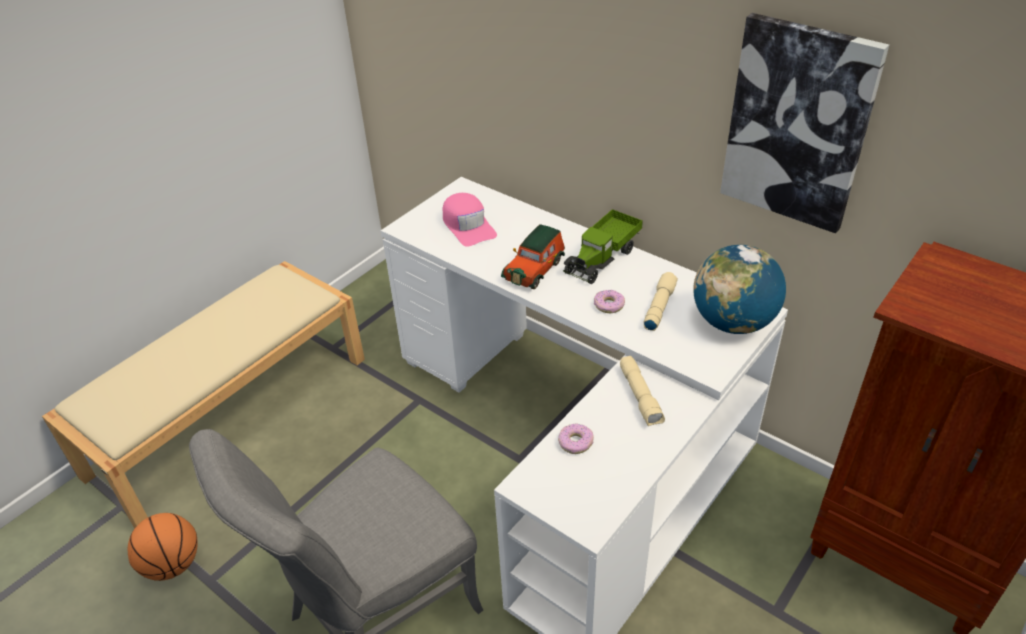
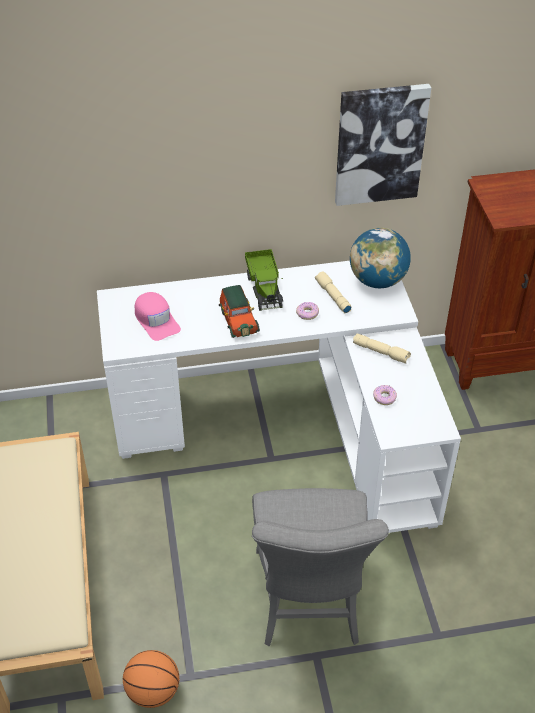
camera: 50 degrees left, 5 degrees up
pink cap [443,193,497,247] -> pink cap turned 45 degrees clockwise [134,292,181,341]

